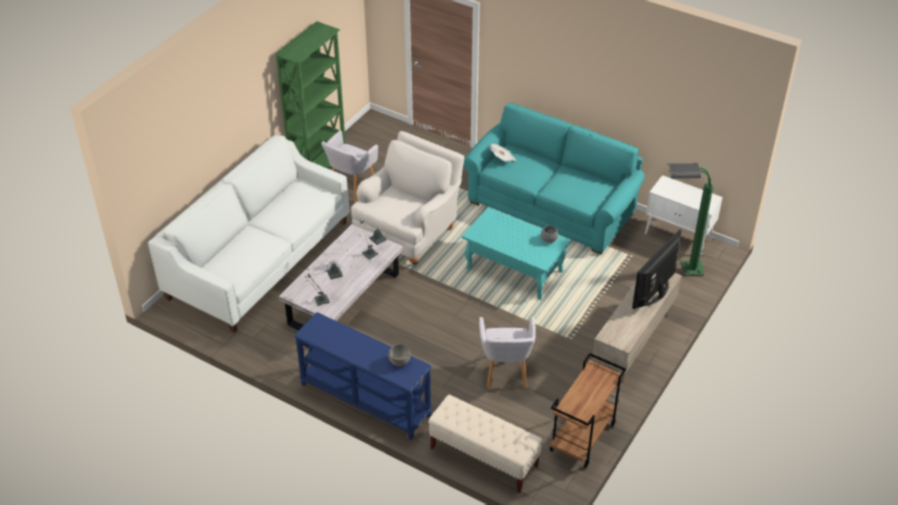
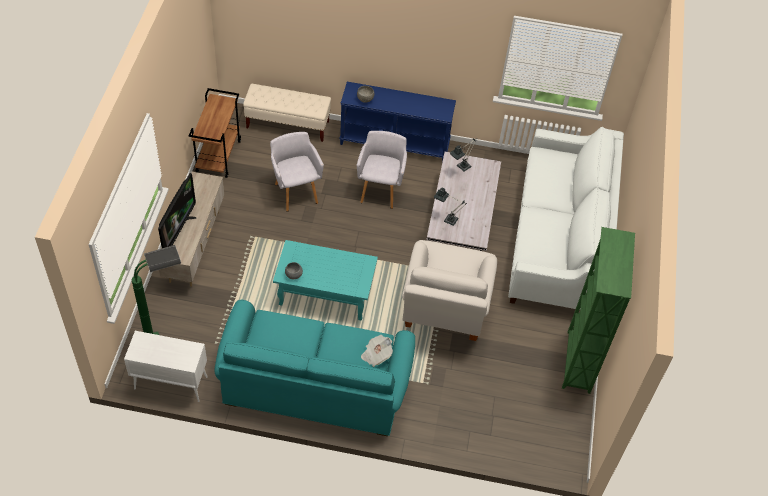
camera: 155 degrees right, 10 degrees up
grey armchair [321,130,378,202] -> grey armchair moved to [357,131,407,209]

